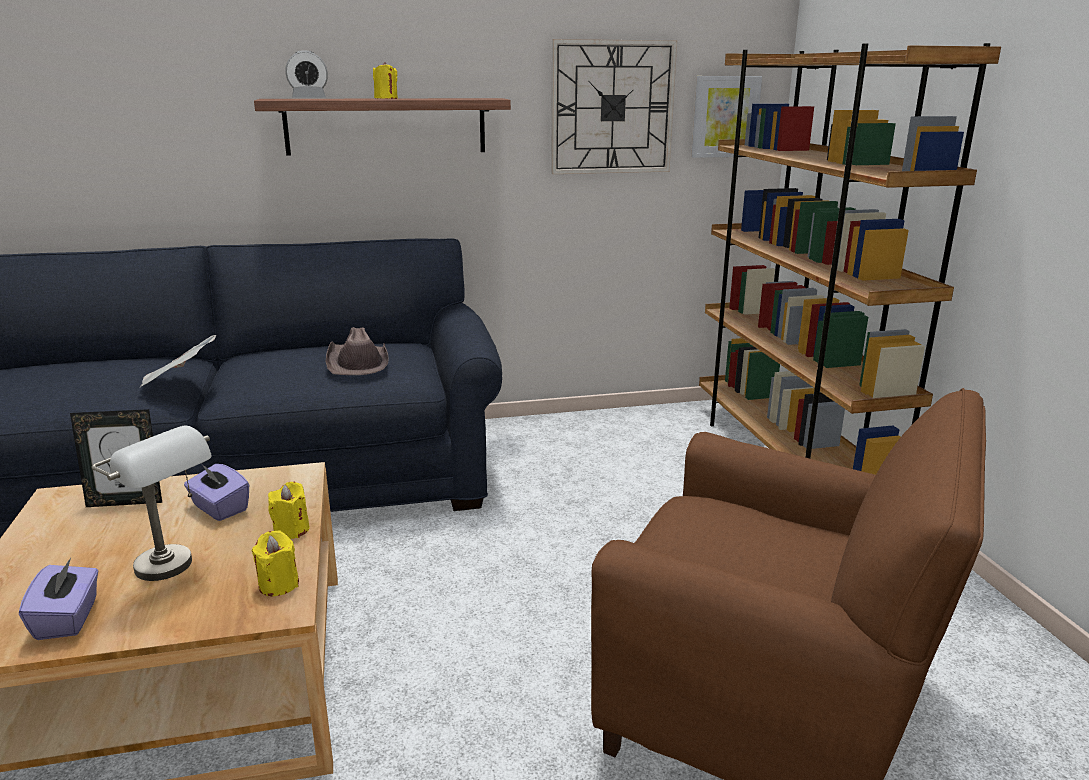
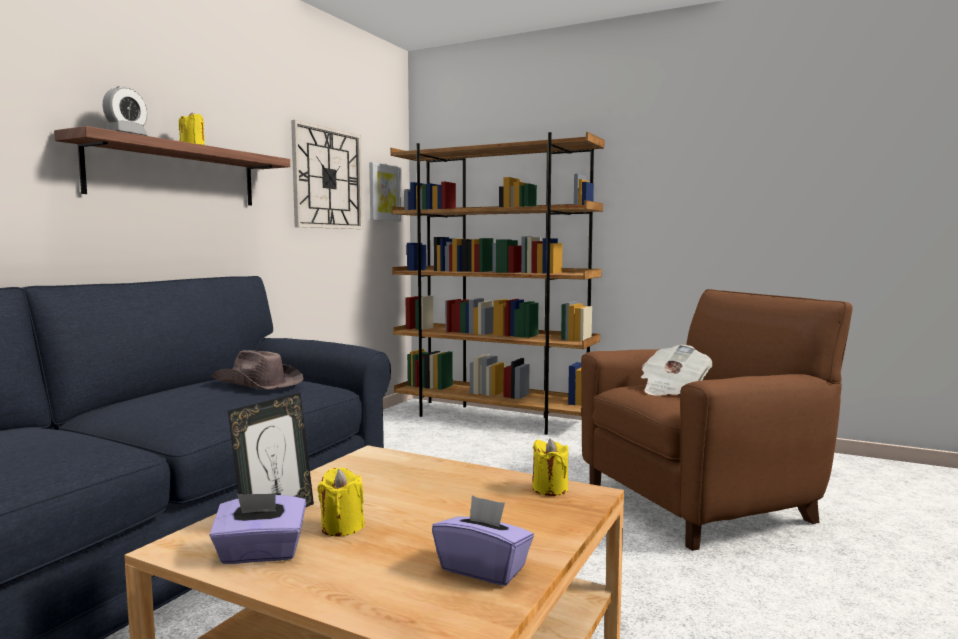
camera: 50 degrees left, 15 degrees down
grey table lamp [92,426,212,581] -> none
newspaper [139,335,216,388] -> newspaper moved to [641,345,713,396]
purple tissue box [184,463,249,521] -> purple tissue box moved to [210,493,306,564]
yellow candle [268,482,310,539] -> yellow candle moved to [318,468,365,537]

